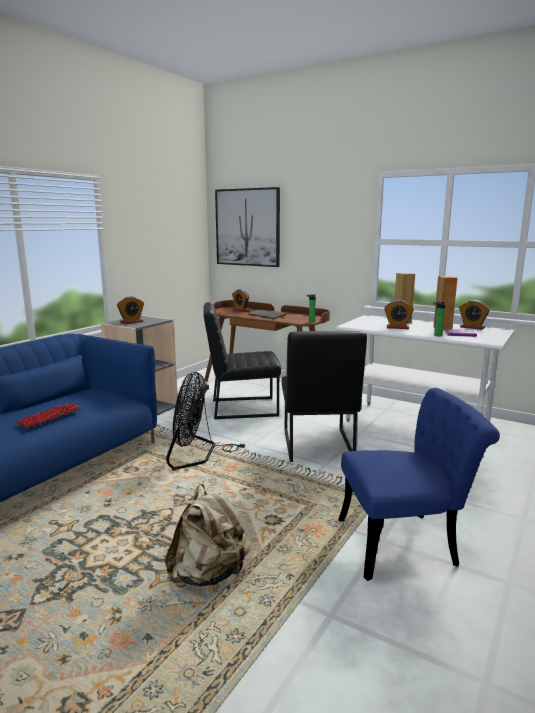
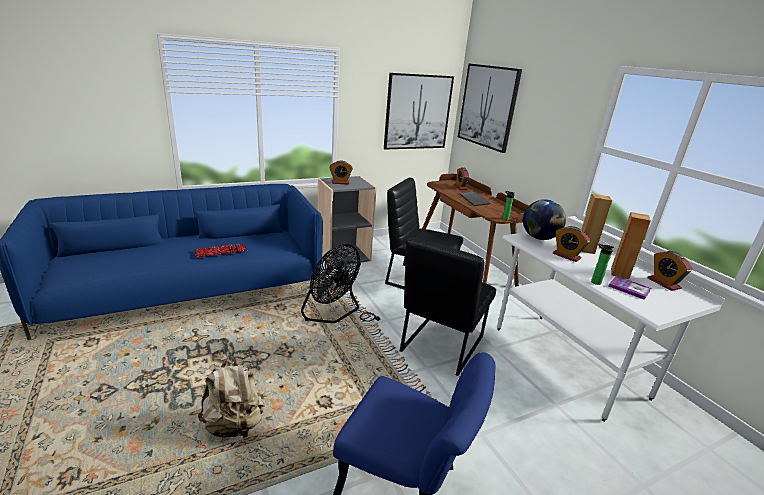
camera: 30 degrees right, 10 degrees up
none -> picture [384,73,454,150]
none -> globe [523,199,566,240]

